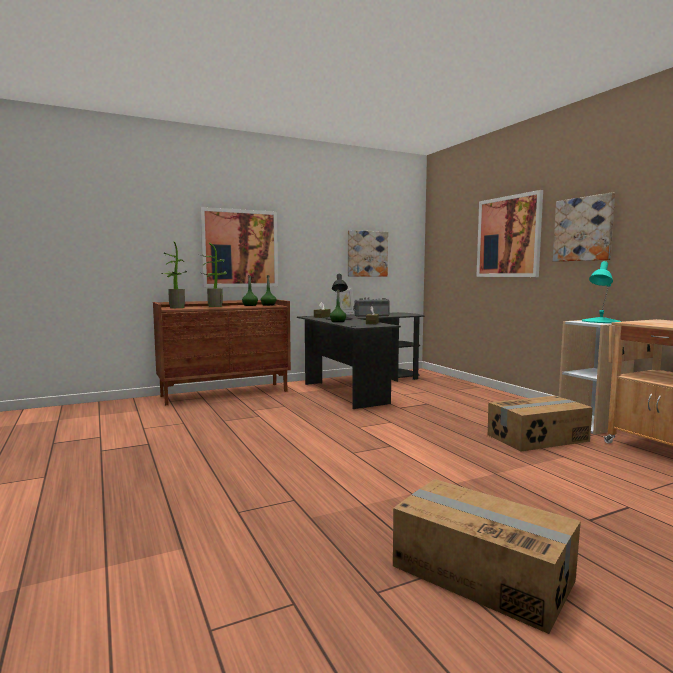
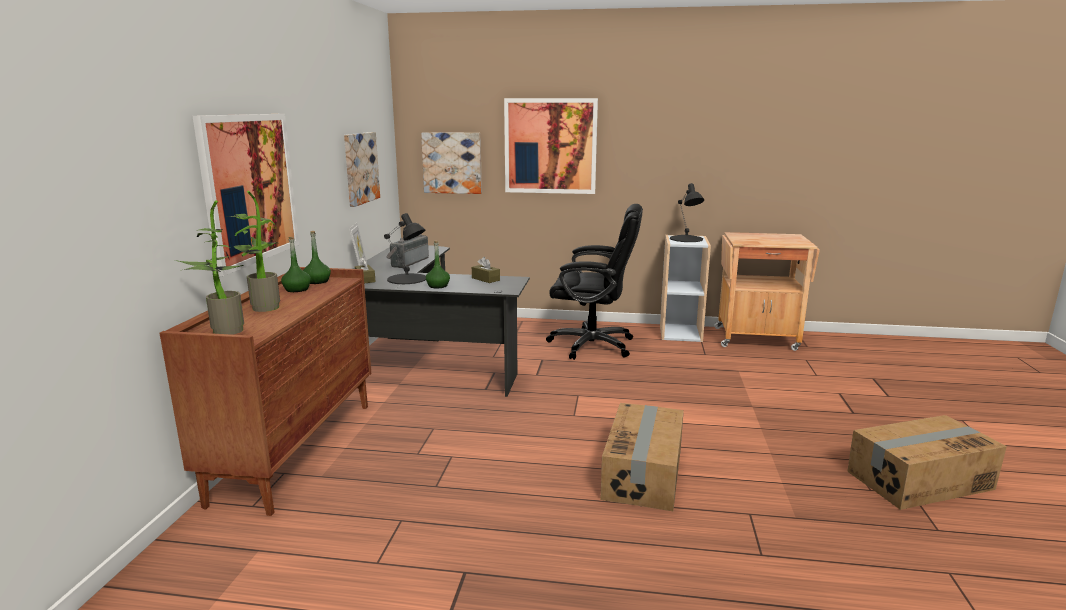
camera: 55 degrees left, 10 degrees up
cardboard box [488,396,593,452] -> cardboard box moved to [601,403,684,511]
picture [553,192,615,262] -> picture moved to [421,132,482,194]
turquoise table lamp [582,261,621,323] -> black table lamp [670,183,704,242]
none -> black office chair [546,204,643,360]

